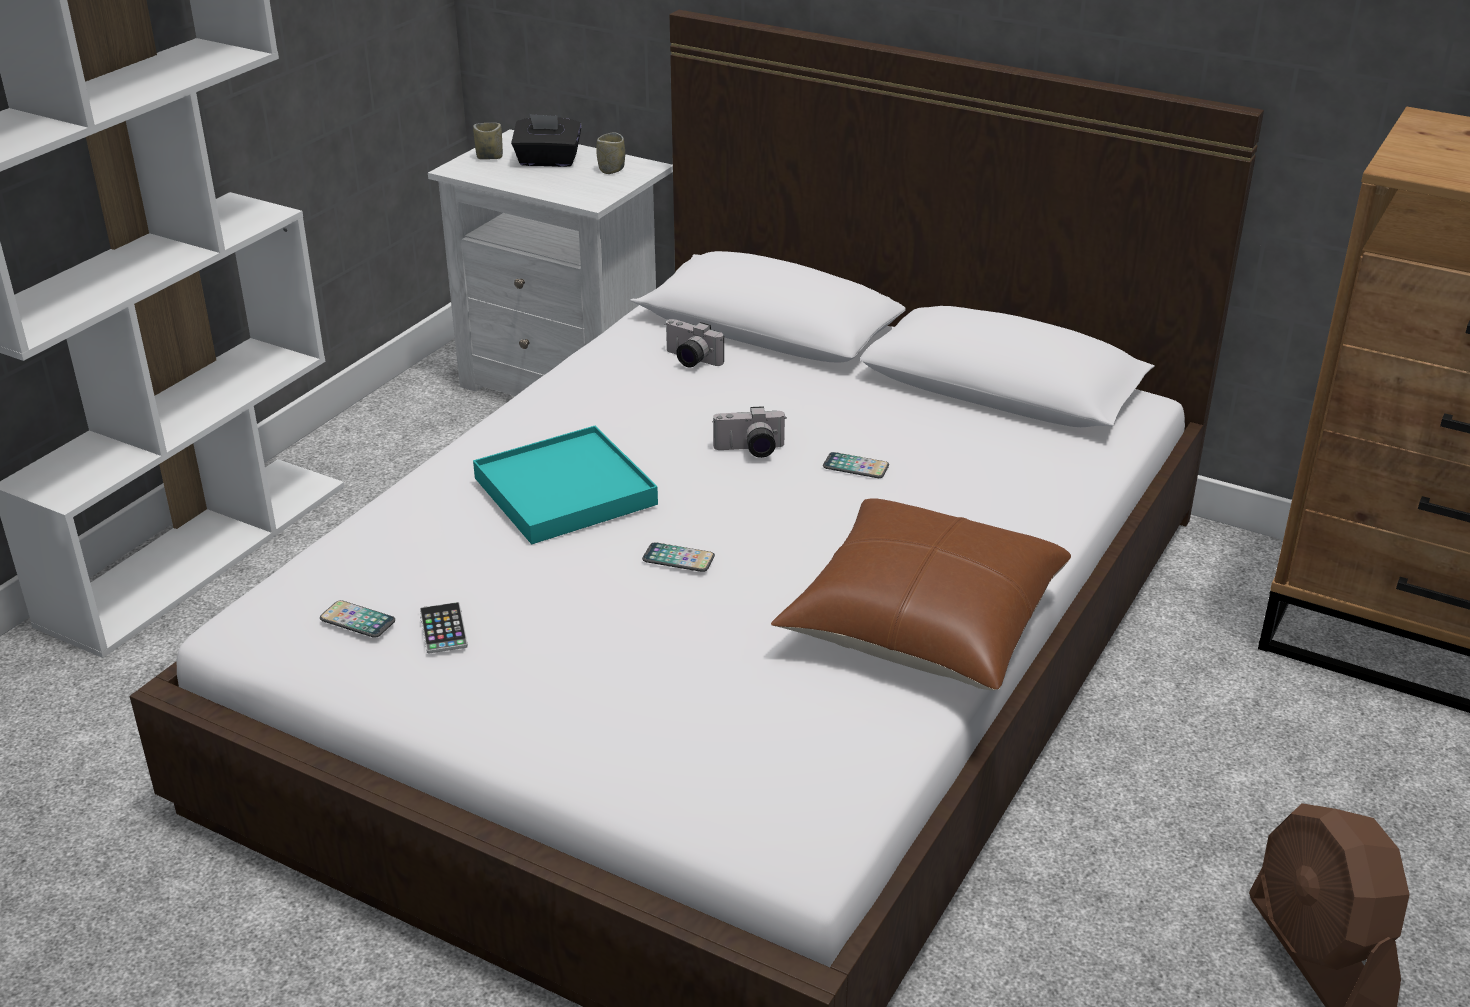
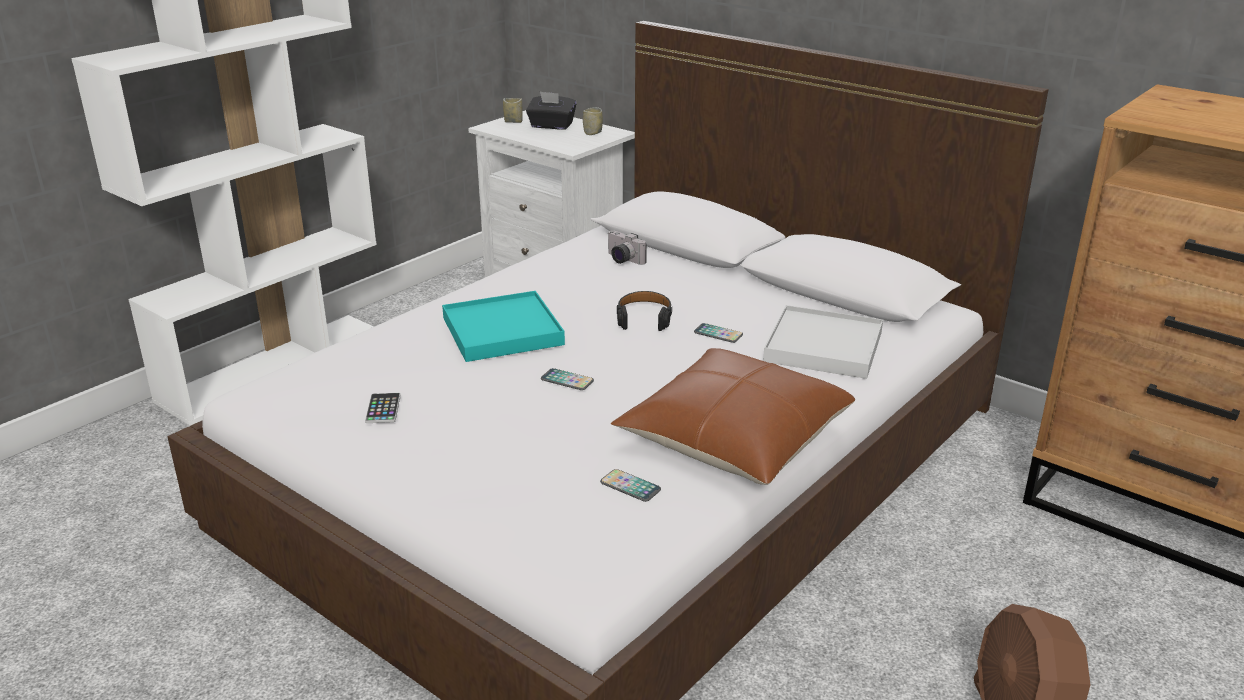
camera: 10 degrees right, 5 degrees down
phone [320,600,395,638] -> phone moved to [600,469,661,502]
camera [712,406,787,458] -> black headphones [617,291,672,331]
none -> white tray [763,305,883,379]

